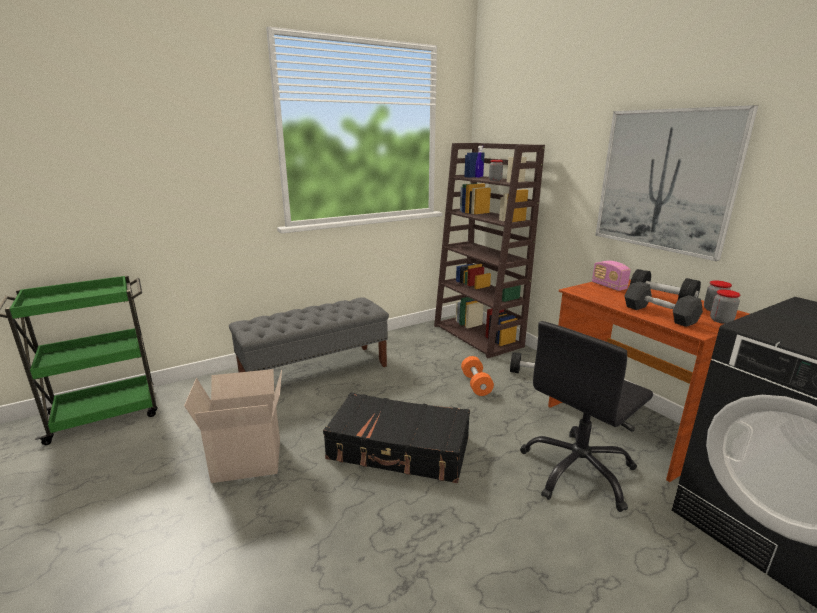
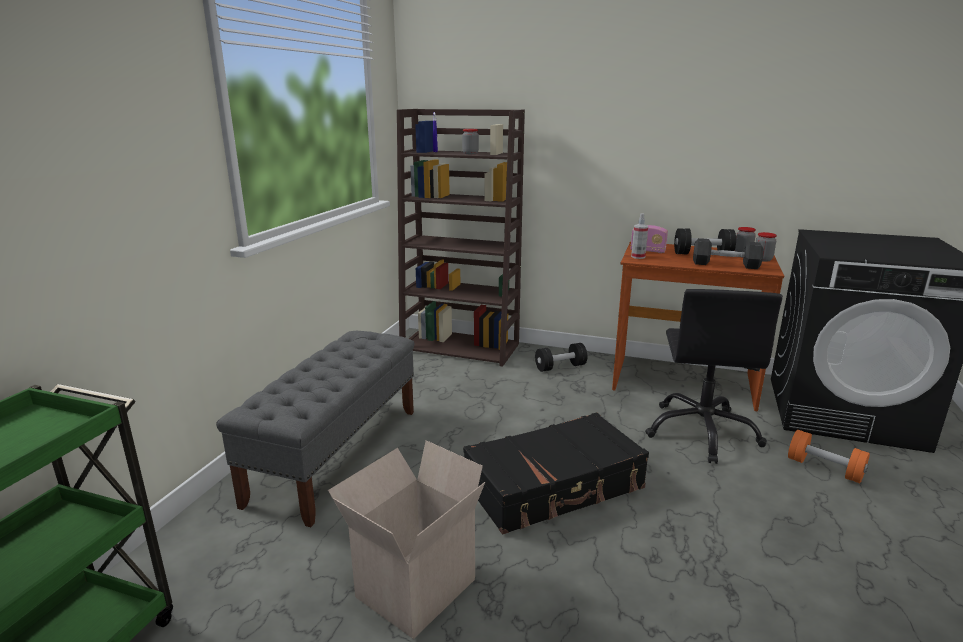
camera: 40 degrees left, 0 degrees up
orange dumbbell [461,356,494,396] -> orange dumbbell moved to [788,430,870,483]
picture [595,105,758,261] -> none
none -> spray bottle [631,213,648,259]

